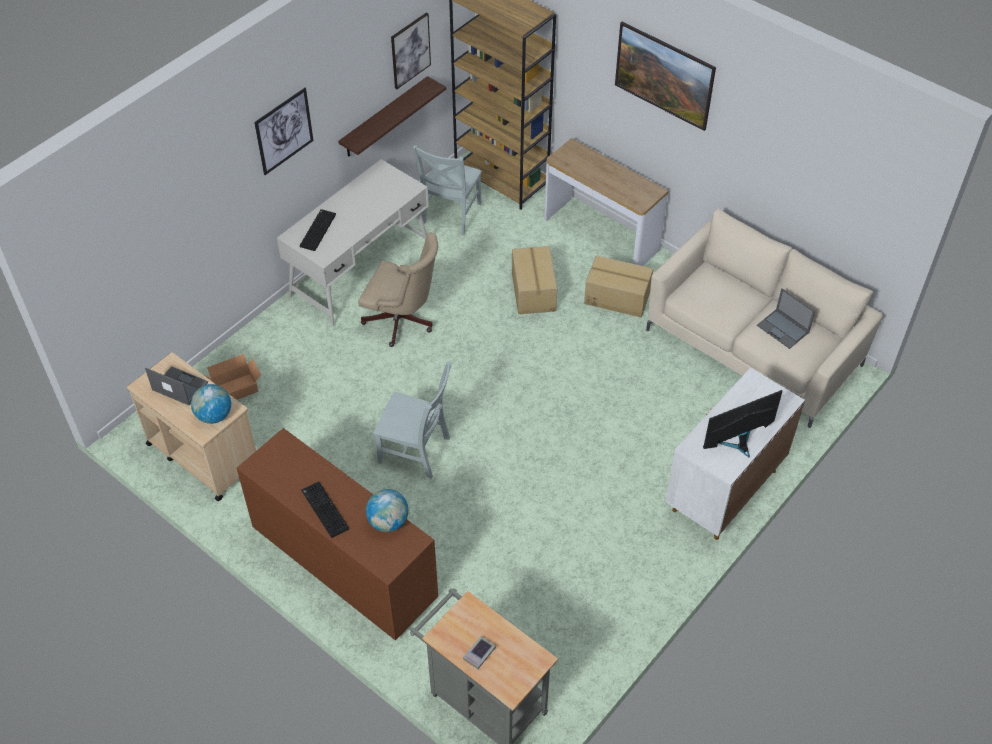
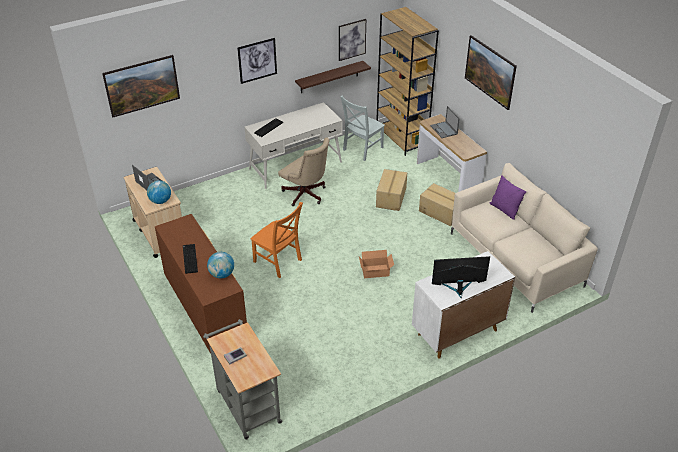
camera: 20 degrees right, 10 degrees down
cardboard box [205,354,261,400] -> cardboard box moved to [359,250,394,278]
grey chair [373,362,452,479] -> orange chair [250,202,303,278]
laptop [757,288,815,349] -> laptop moved to [430,106,460,138]
none -> picture [102,55,180,117]
none -> purple pillow [489,175,527,220]

